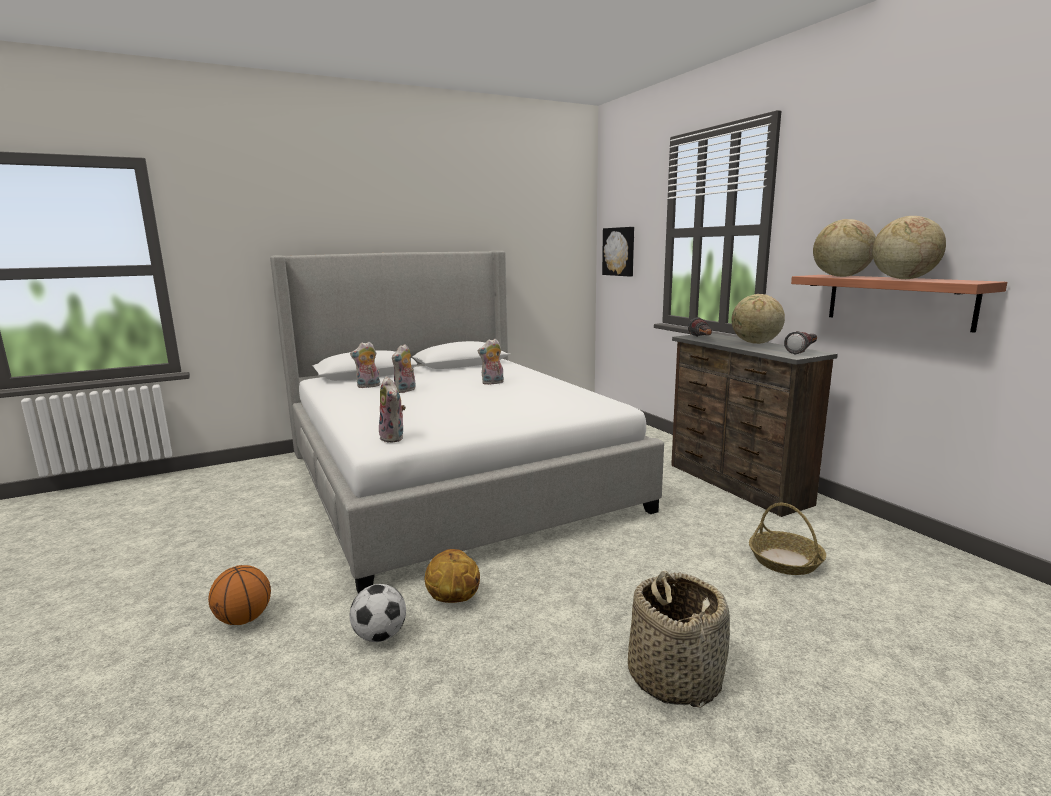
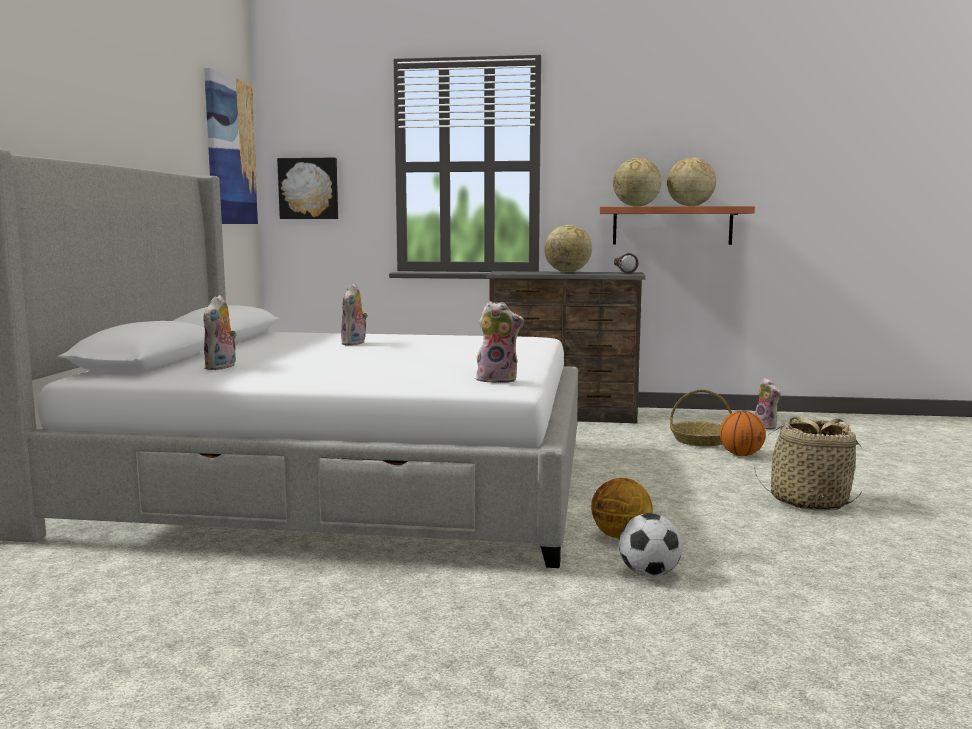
camera: 55 degrees left, 5 degrees down
basketball [208,565,271,625] -> basketball moved to [719,411,766,456]
plush toy [392,344,416,393] -> plush toy moved to [755,378,781,429]
flashlight [688,317,712,337] -> none
none -> picture [204,68,259,224]

